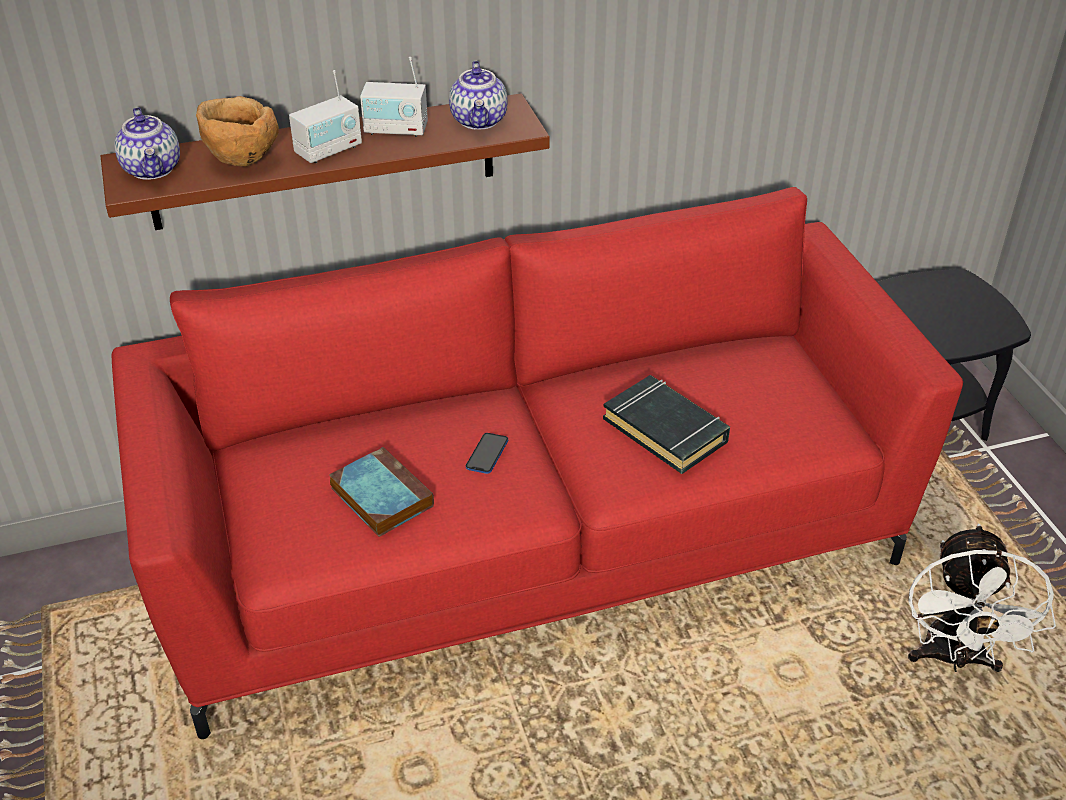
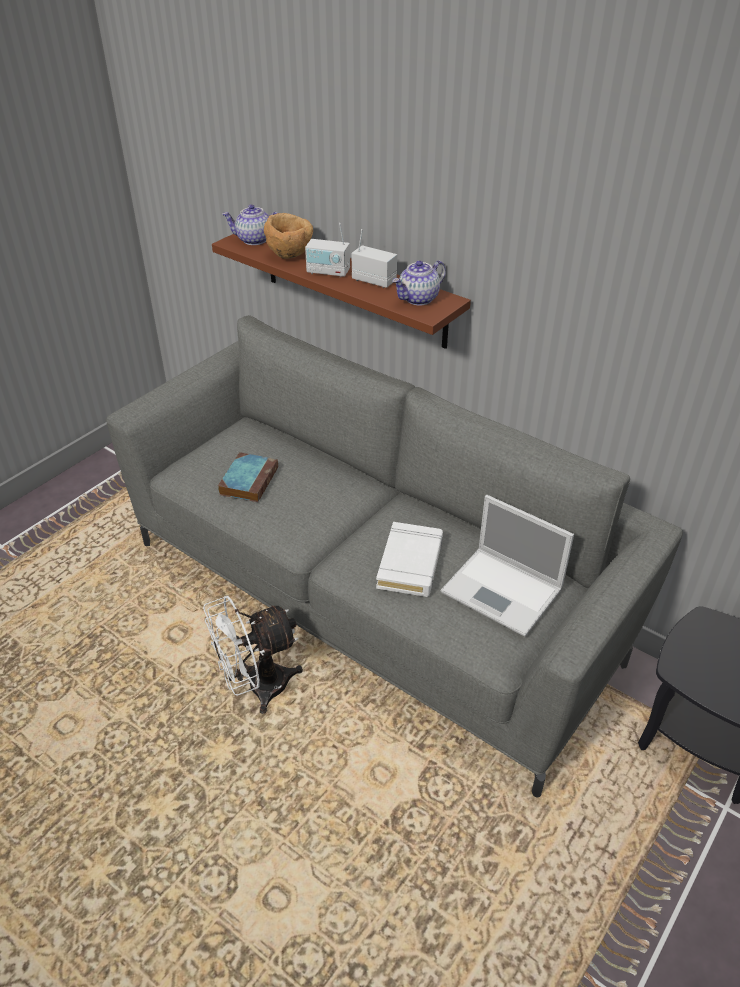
camera: 55 degrees right, 0 degrees up
red sofa [112,187,963,739] -> grey sofa [106,315,683,797]
teapot [114,107,180,180] -> teapot turned 60 degrees clockwise [222,204,278,245]
radio [360,57,428,137] -> radio turned 150 degrees clockwise [352,229,397,288]
phone [466,433,509,474] -> none
black book [603,375,730,474] -> white book [376,522,443,597]
white fan [908,523,1056,672] -> white fan moved to [203,596,303,714]
none -> laptop [440,495,574,637]

